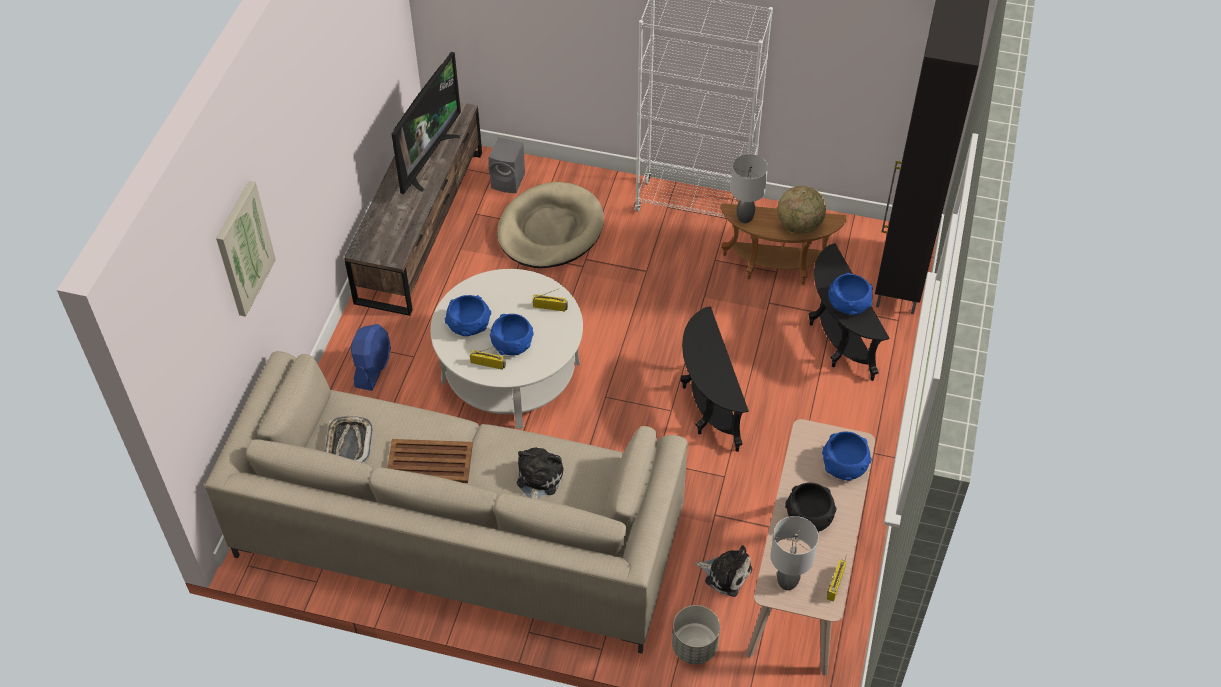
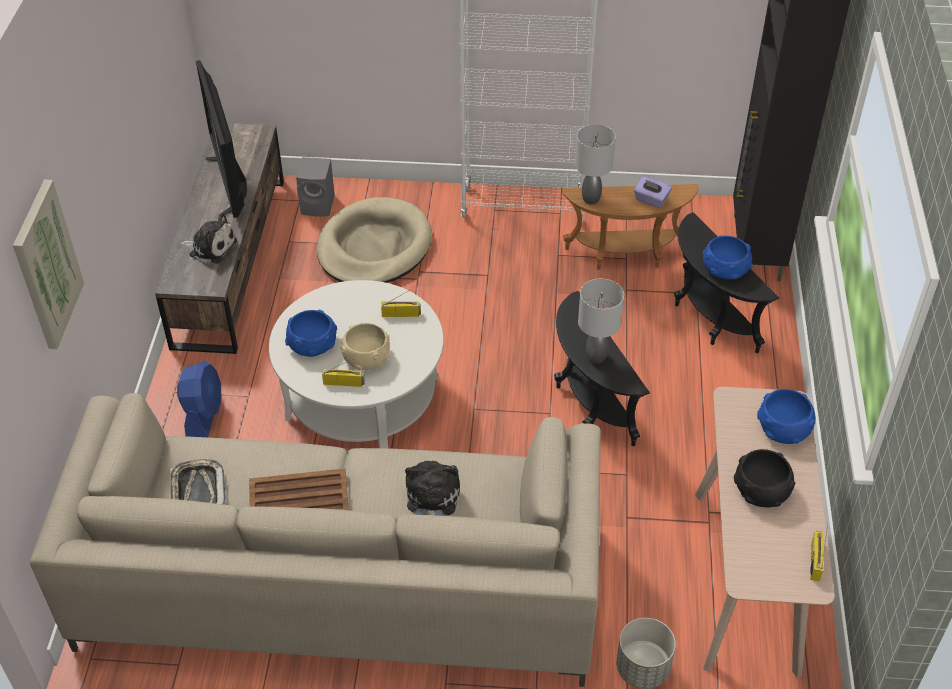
camera: 10 degrees left, 5 degrees down
television [392,52,461,194] -> television turned 150 degrees clockwise [196,60,247,218]
blue bowl [490,314,534,355] -> beige bowl [340,323,390,370]
plush toy [695,545,752,597] -> plush toy moved to [180,213,237,264]
grey table lamp [770,516,819,590] -> grey table lamp moved to [578,279,624,364]
globe [777,186,826,234] -> purple tissue box [634,176,672,208]

